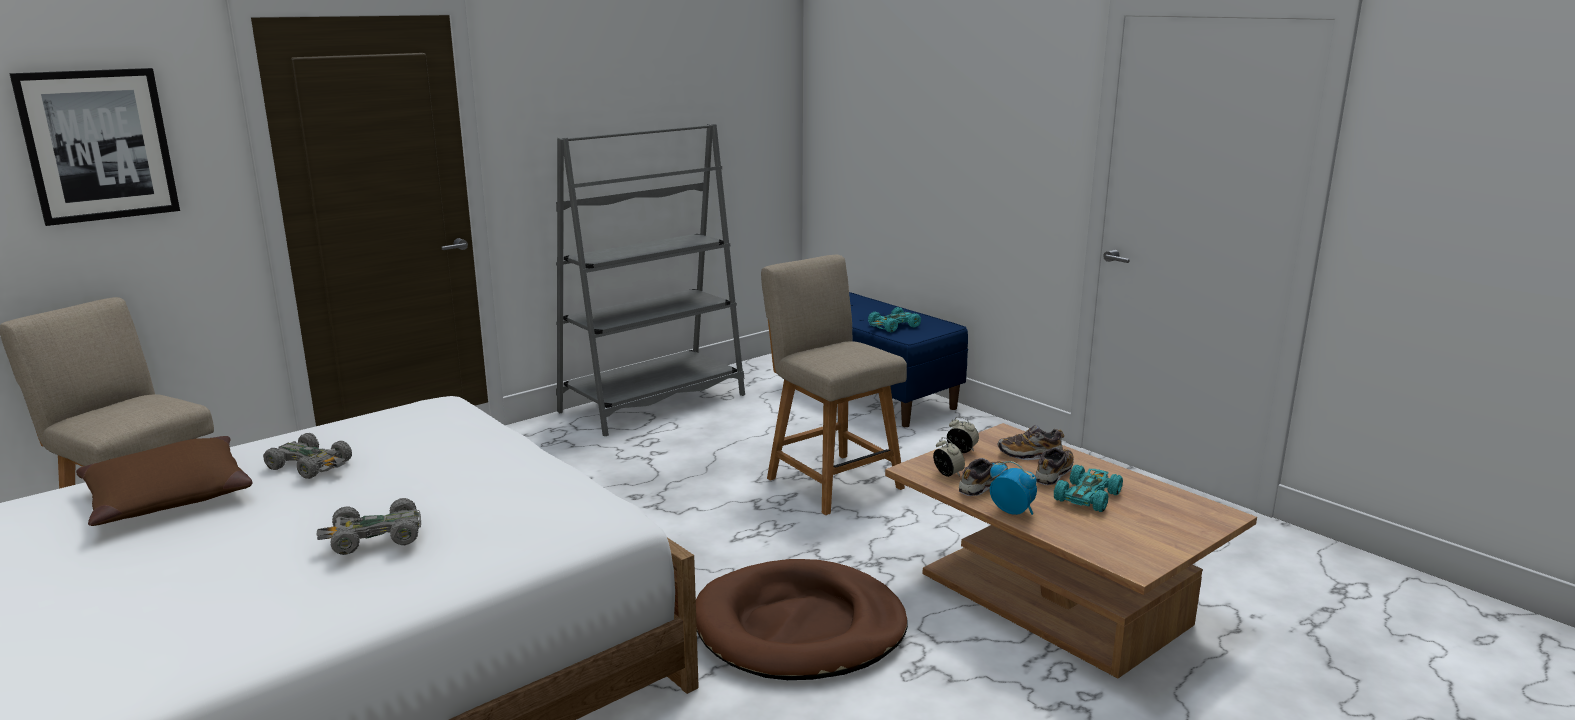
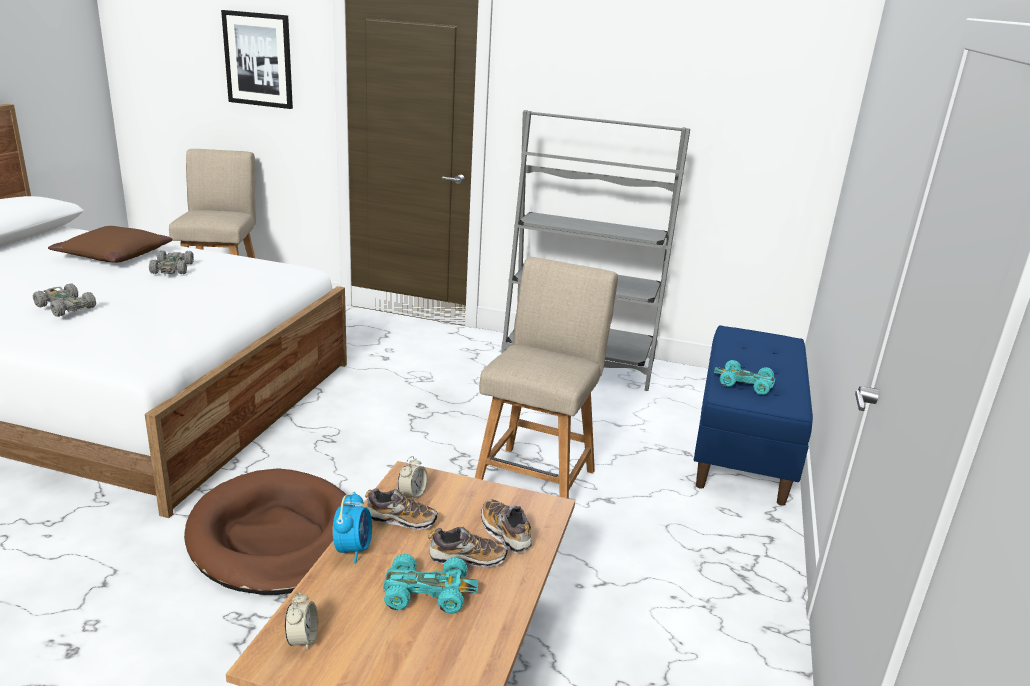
camera: 55 degrees right, 5 degrees up
alarm clock [947,417,979,453] -> alarm clock moved to [285,592,318,651]

